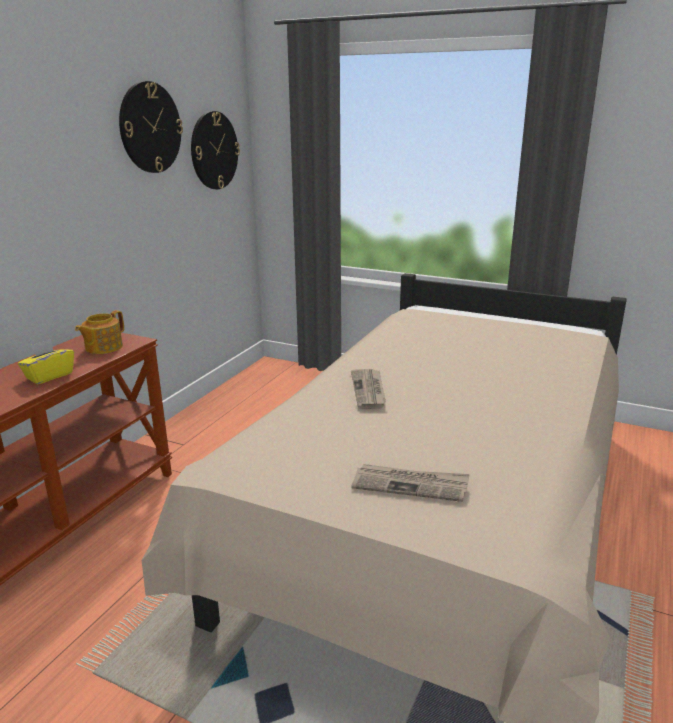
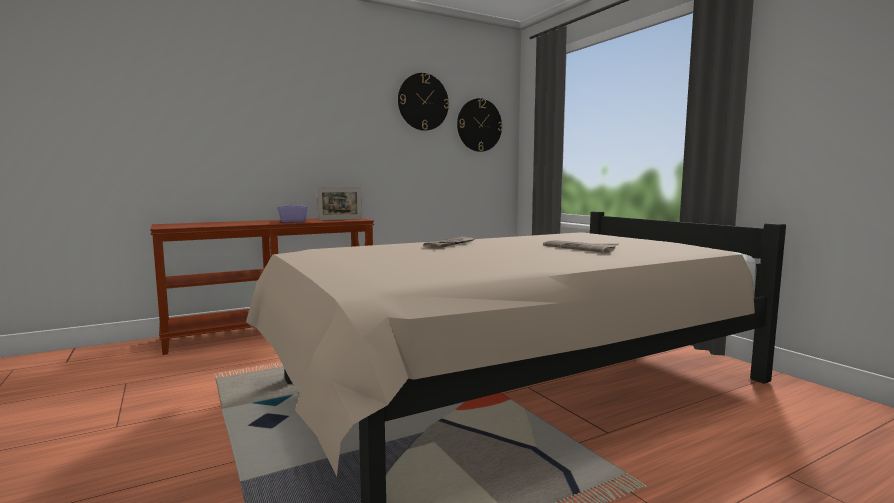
camera: 35 degrees right, 15 degrees down
yellow tissue box [18,339,74,384] -> purple tissue box [278,200,308,222]
teapot [75,310,124,354] -> picture frame [317,187,362,220]
newspaper [352,464,470,502] -> newspaper moved to [543,240,618,253]

